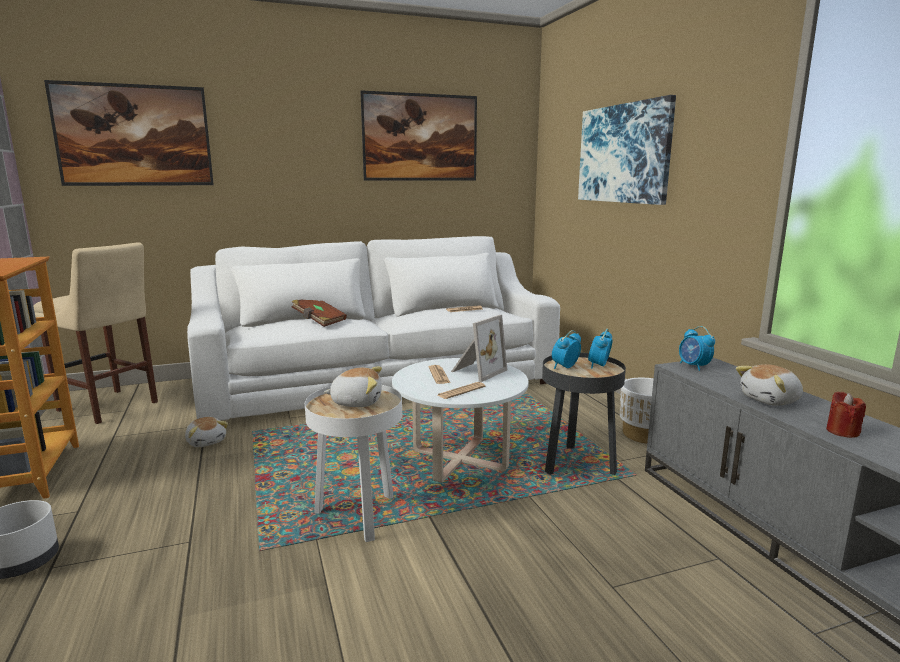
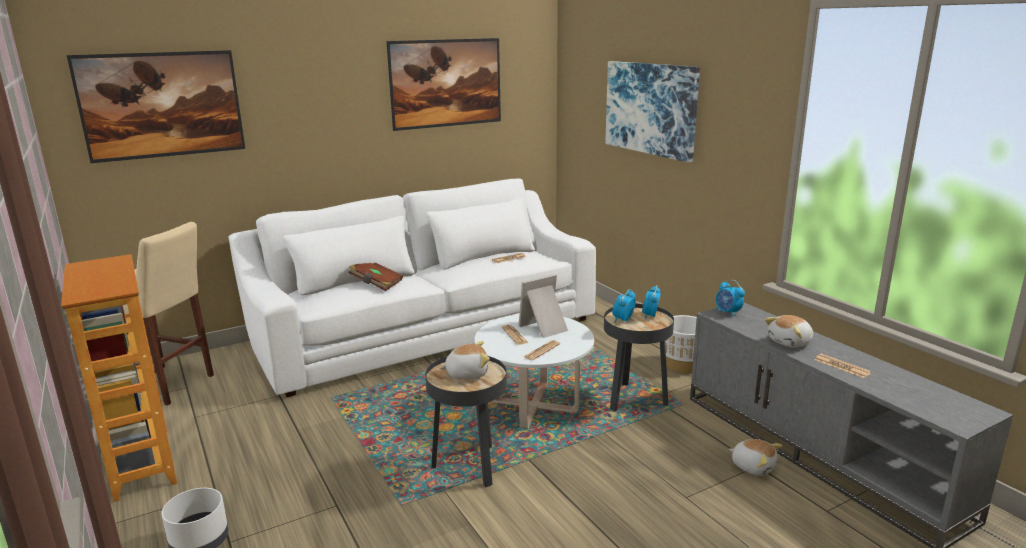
camera: 10 degrees left, 5 degrees up
plush toy [185,417,228,447] -> plush toy moved to [729,439,782,476]
white side table [305,385,402,542] -> black side table [425,356,507,487]
picture frame [451,315,507,382] -> picture frame turned 150 degrees counterclockwise [519,274,568,338]
red candle [826,392,866,438] -> newspaper [815,354,871,378]

